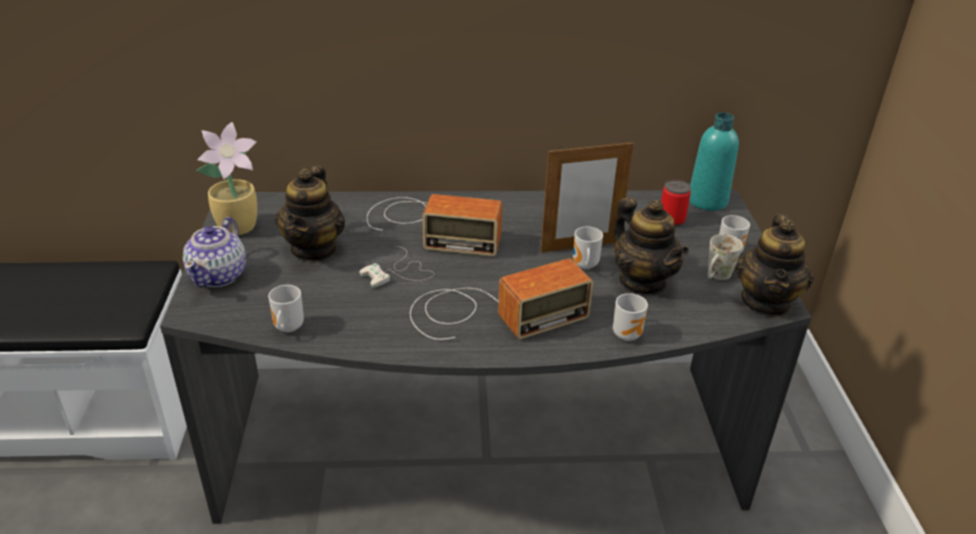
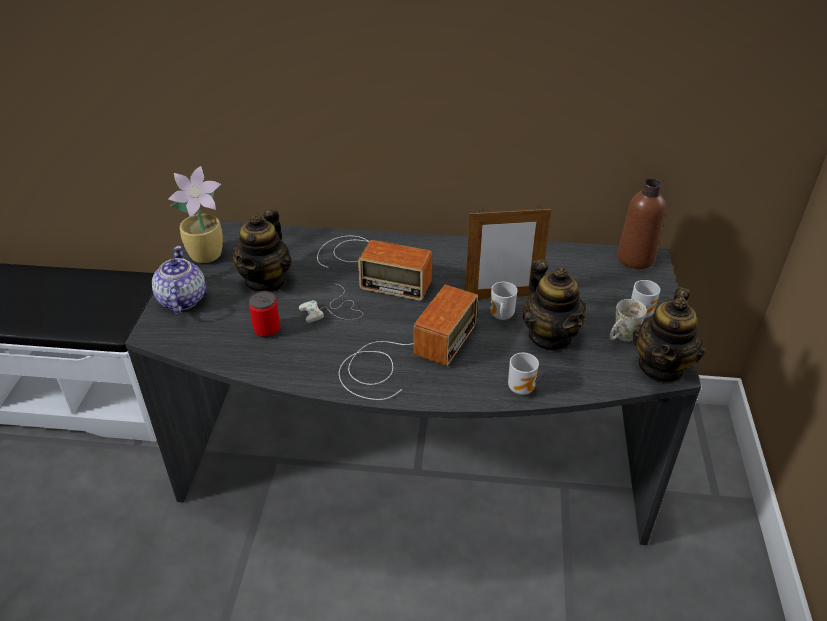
camera: 10 degrees right, 5 degrees up
teapot [183,217,246,287] -> teapot turned 150 degrees clockwise [152,246,206,314]
mug [268,285,304,332] -> none
radio [410,258,594,340] -> radio turned 45 degrees counterclockwise [339,285,478,400]
can [661,180,691,227] -> can moved to [249,291,280,338]
turquoise bottle [689,112,739,211] -> brown bottle [617,179,666,269]

